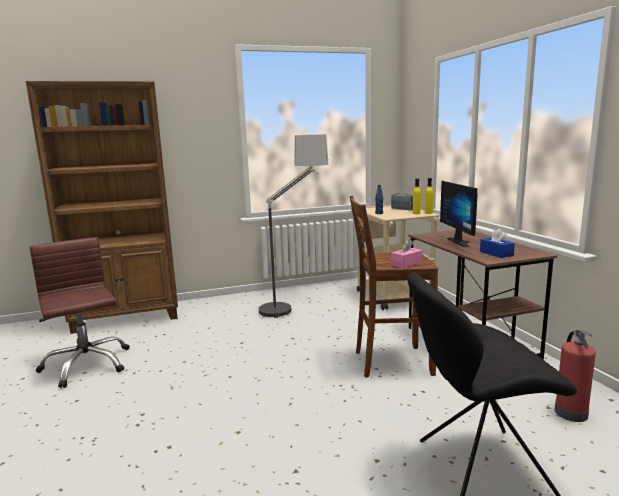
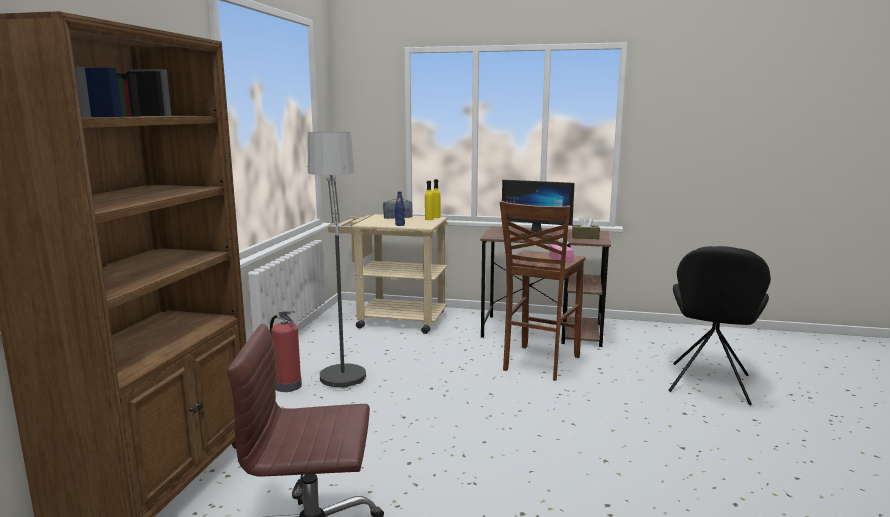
camera: 60 degrees left, 0 degrees up
blue tissue box [480,229,515,258] -> brown tissue box [572,216,600,239]
fire extinguisher [555,330,596,422] -> fire extinguisher moved to [270,311,302,392]

